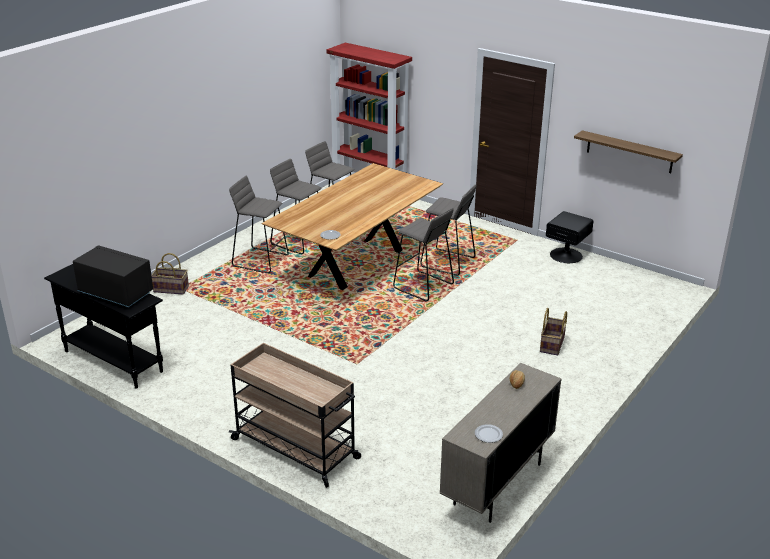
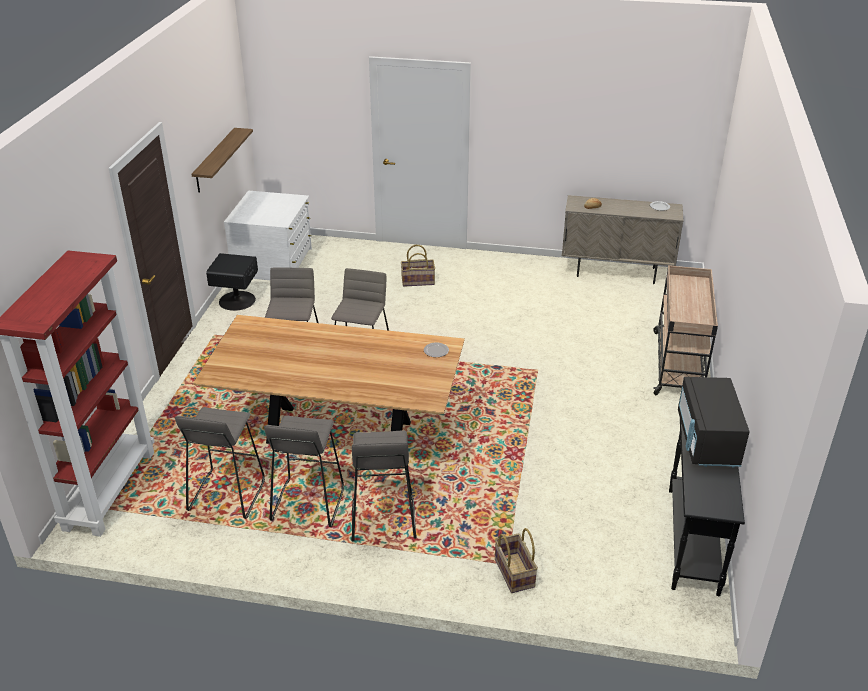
camera: 115 degrees left, 5 degrees up
none -> white dresser [224,191,312,280]

